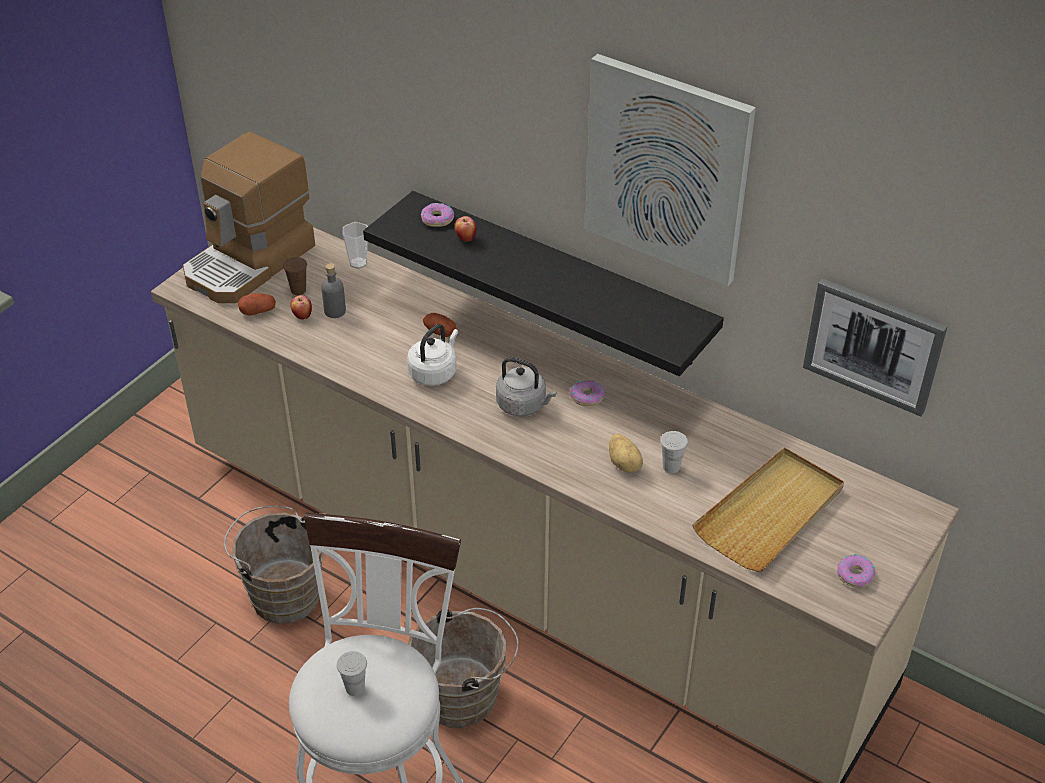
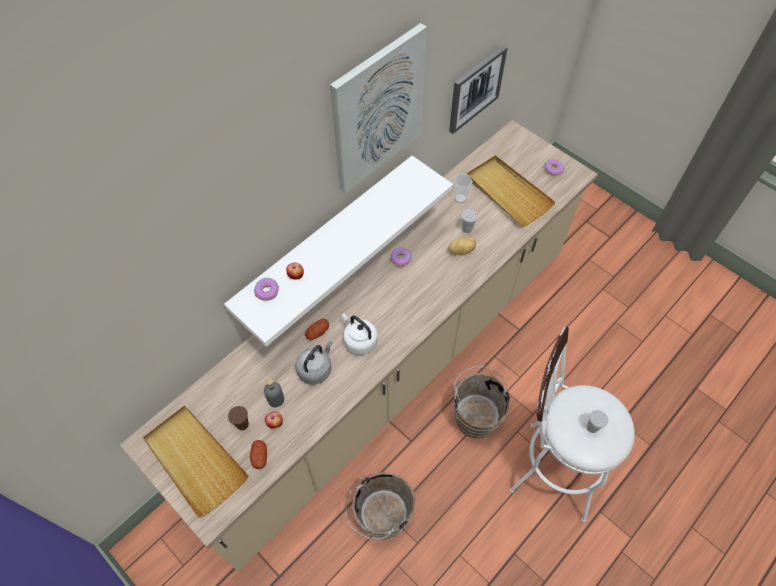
camera: 80 degrees left, 15 degrees up
coffee machine [183,132,315,303] -> beige tray [143,406,249,518]
cup [343,222,368,269] -> cup moved to [454,174,472,203]
black shelf [363,191,724,376] -> white shelf [224,156,453,347]
grey kettle [496,357,557,416] -> grey kettle moved to [295,341,332,385]

